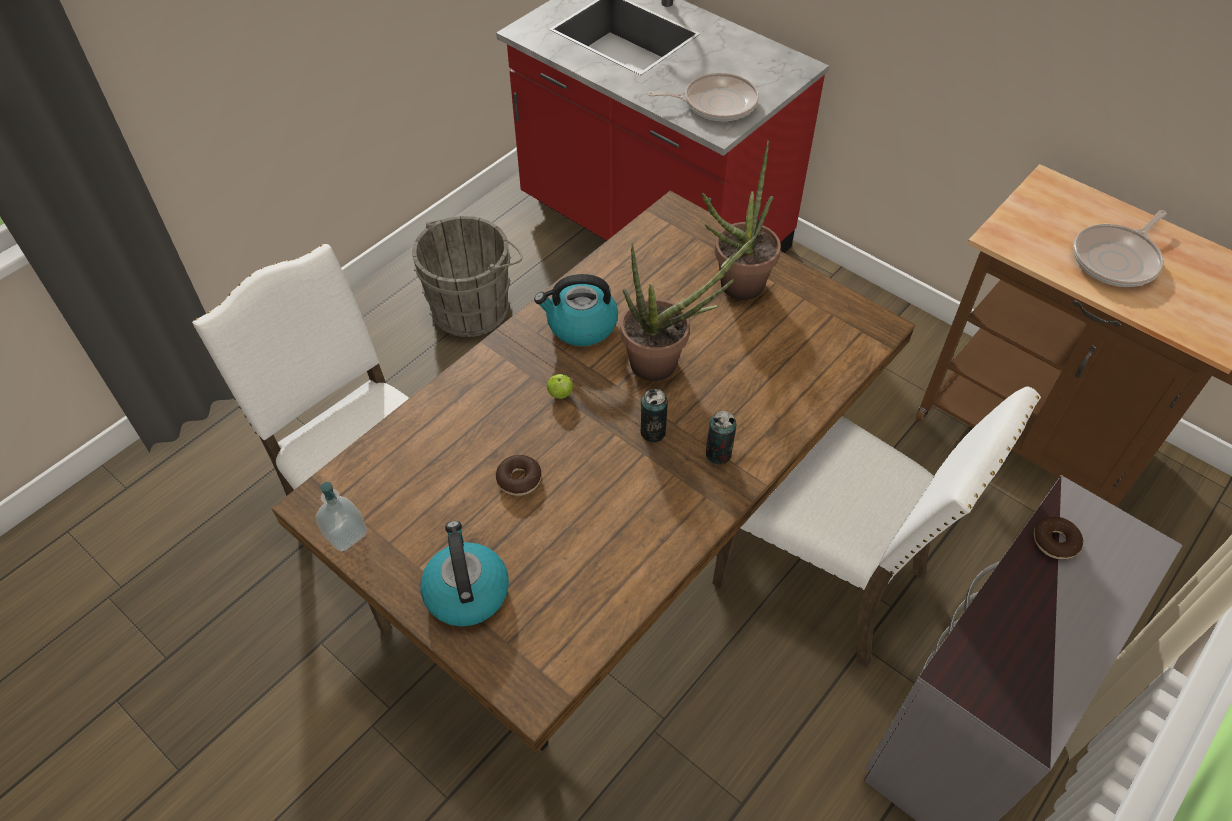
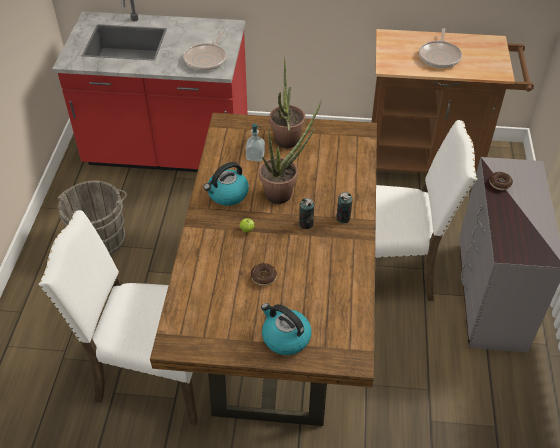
camera: 35 degrees left, 5 degrees down
soap dispenser [315,482,367,552] -> soap dispenser moved to [245,123,265,162]
frying pan [648,73,759,121] -> frying pan turned 150 degrees clockwise [184,32,226,71]

